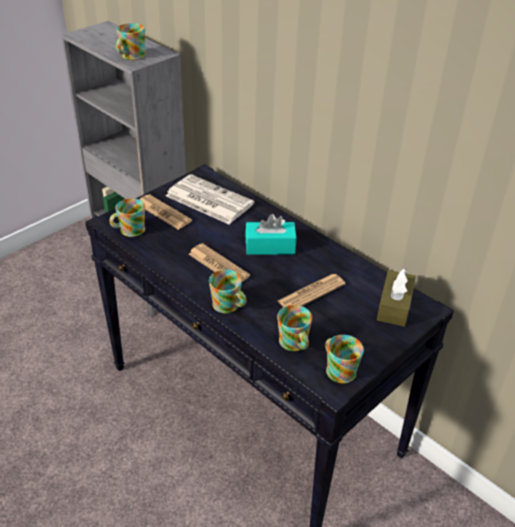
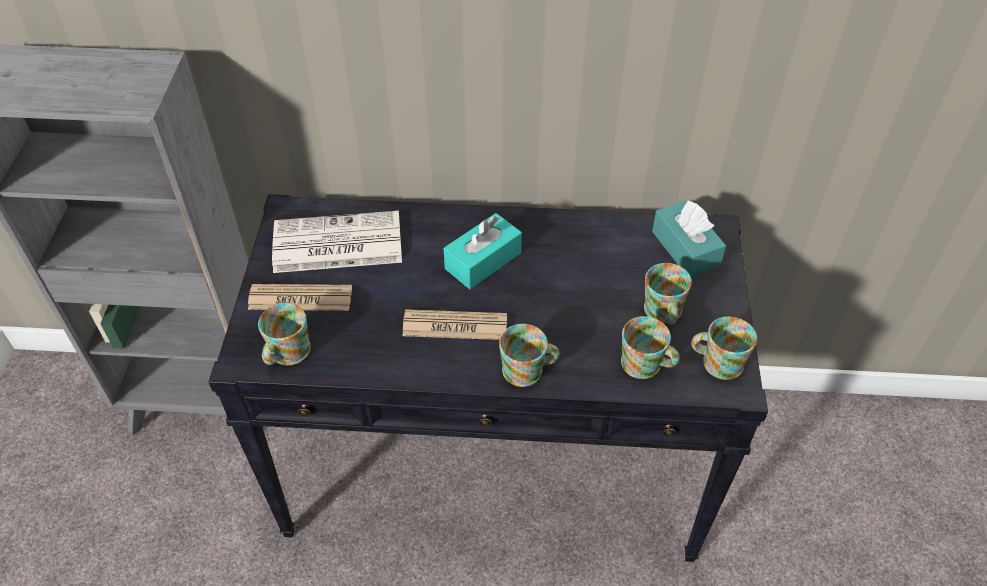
camera: 40 degrees left, 10 degrees up
mug [116,23,145,60] -> mug moved to [644,263,692,325]
newspaper [278,274,346,307] -> none
brown tissue box [377,269,416,327] -> turquoise tissue box [652,199,726,277]

